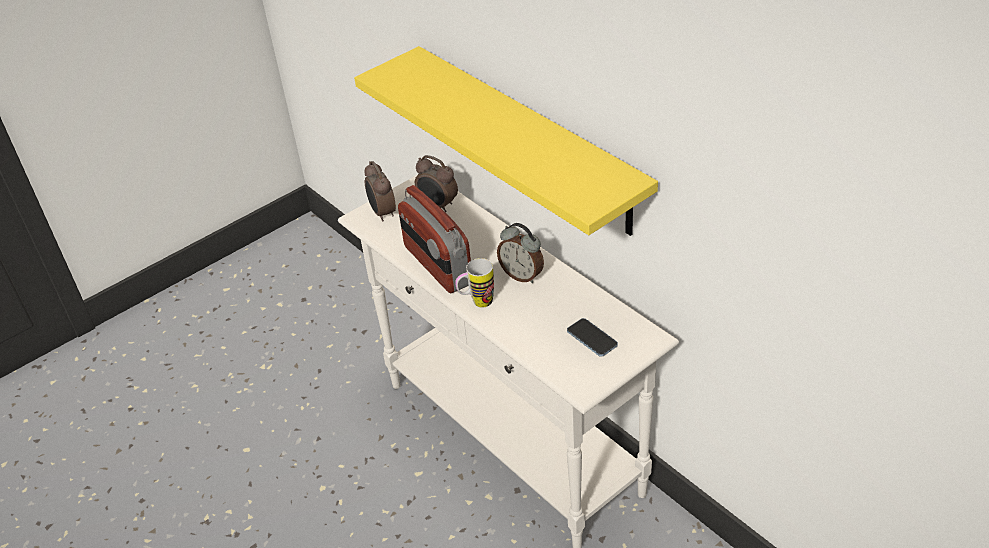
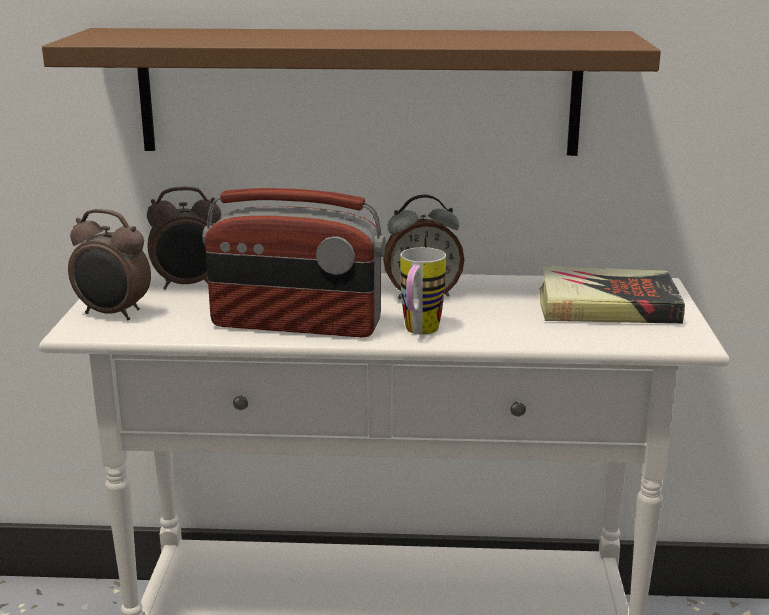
camera: 50 degrees left, 20 degrees down
yellow shelf [354,46,658,236] -> brown shelf [42,28,661,156]
phone [567,318,618,357] -> book [540,266,685,324]

